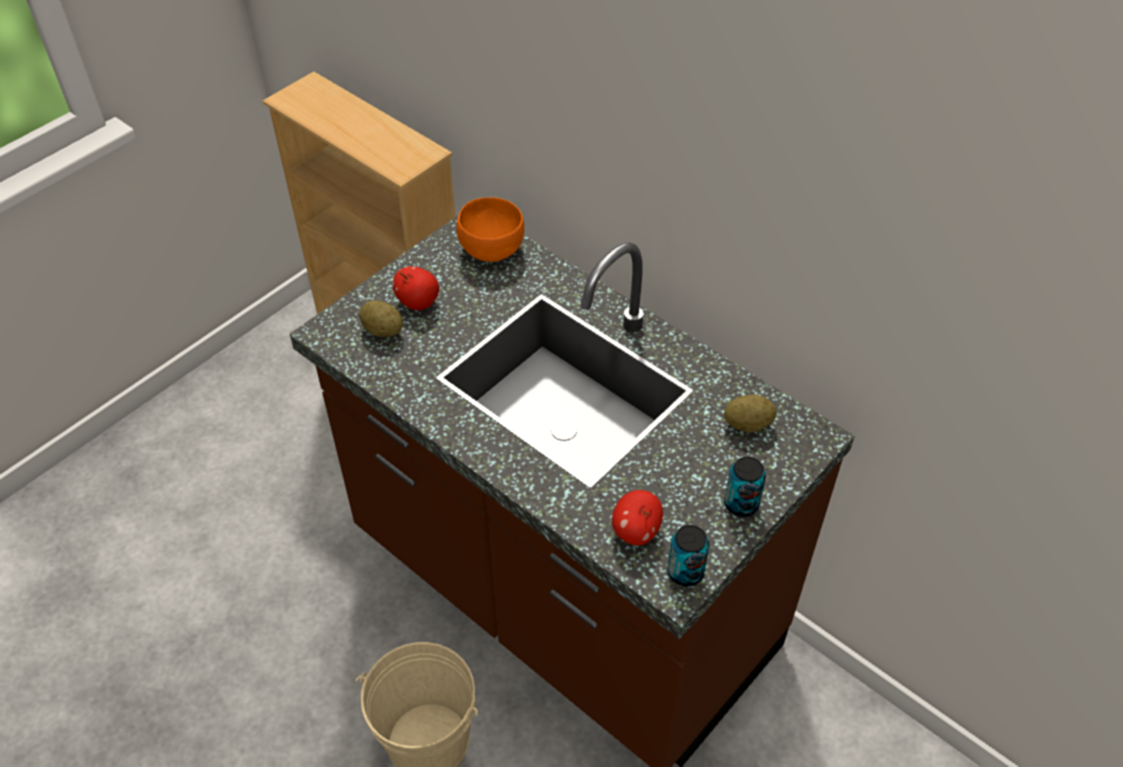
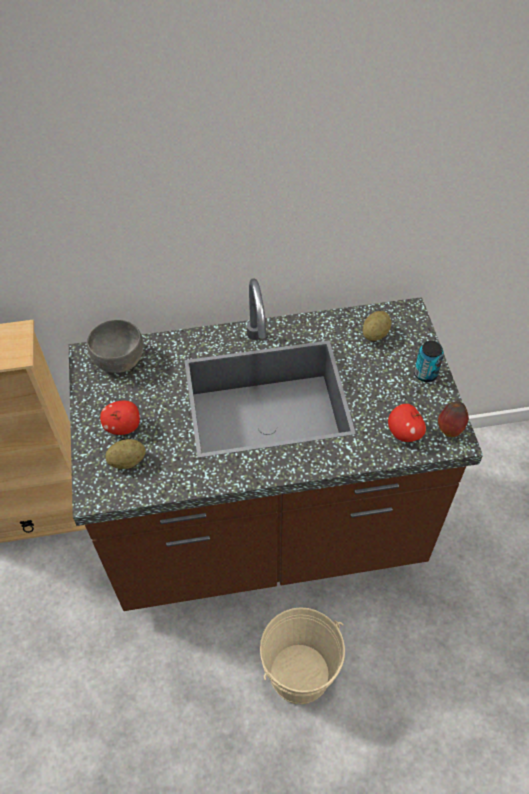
camera: 50 degrees left, 5 degrees up
orange bowl [456,197,524,262] -> grey bowl [87,320,143,373]
can [668,525,709,587] -> apple [438,402,469,437]

